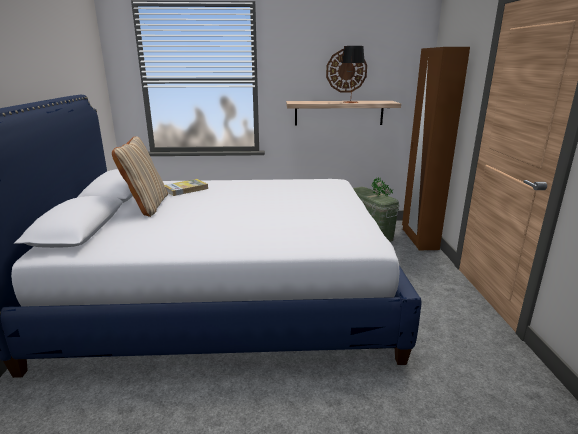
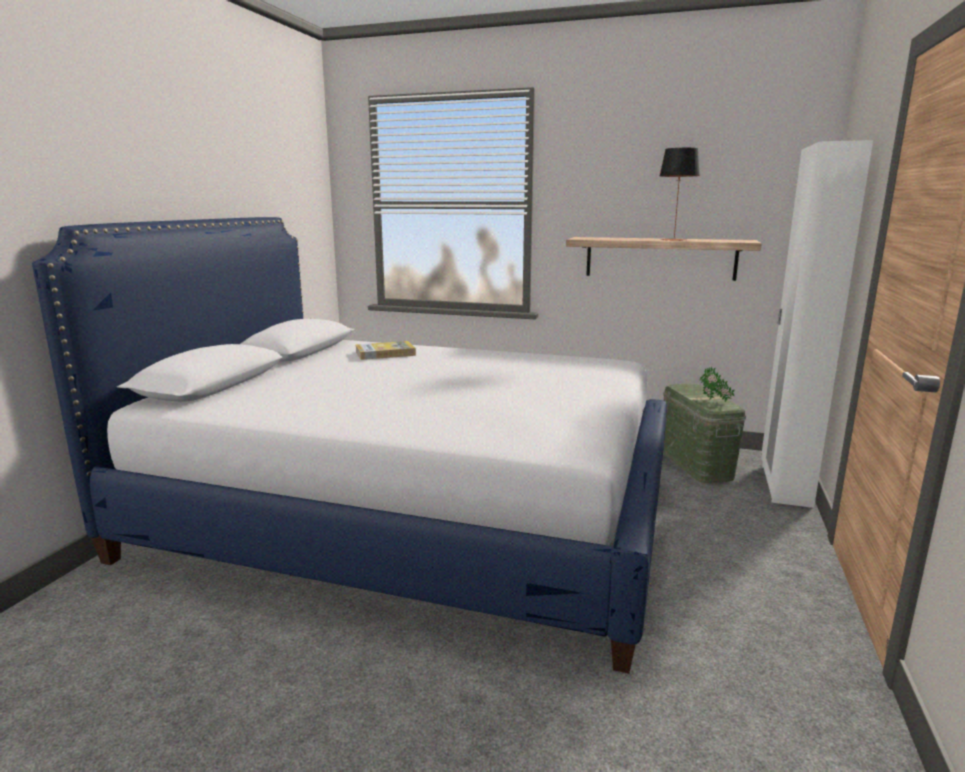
camera: 20 degrees right, 5 degrees down
beige pillow [112,136,168,217] -> none
wall clock [326,49,367,93] -> none
brown wardrobe [402,47,470,250] -> white wardrobe [761,140,873,508]

